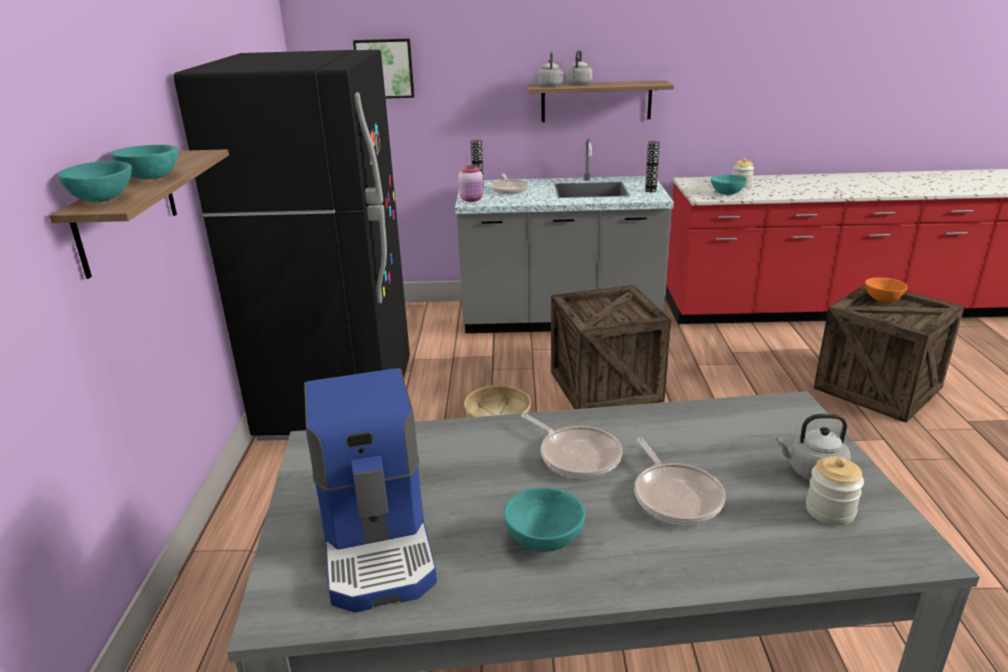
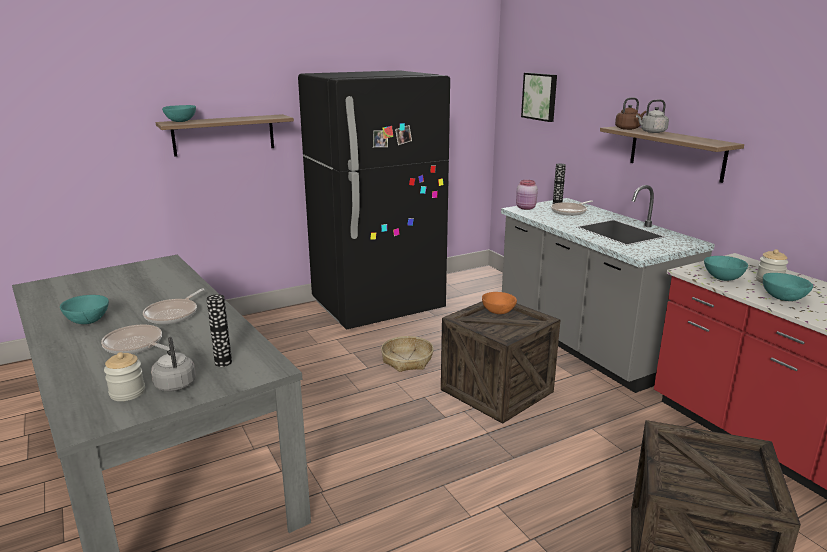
camera: 60 degrees right, 5 degrees down
turquoise bowl [110,145,179,179] -> turquoise bowl moved to [763,273,813,301]
coffee machine [304,368,437,613] -> none
grey kettle [537,52,563,87] -> brown kettle [615,98,646,130]
frying pan [634,438,726,524] -> frying pan turned 75 degrees clockwise [101,325,170,354]
vase [645,141,660,192] -> vase moved to [206,294,232,367]
orange bowl [865,278,907,302] -> orange bowl moved to [482,292,517,314]

